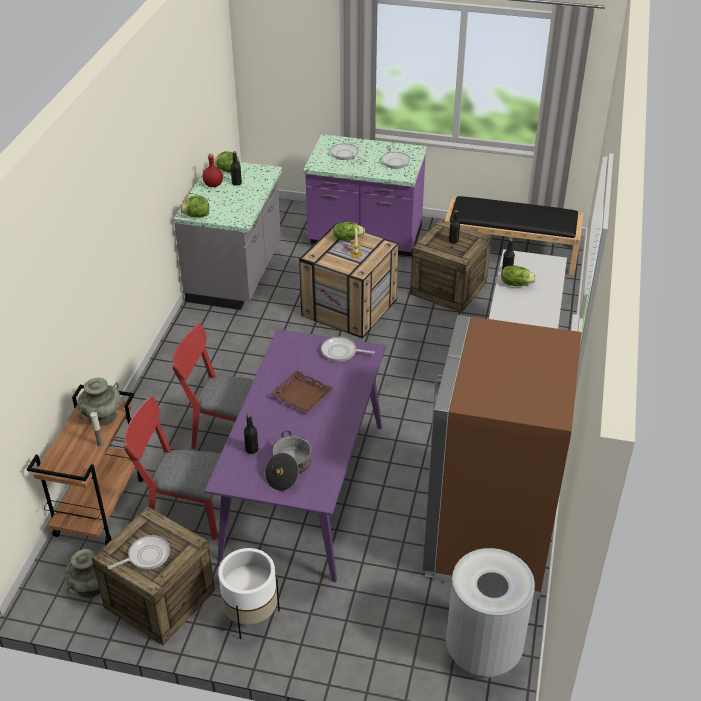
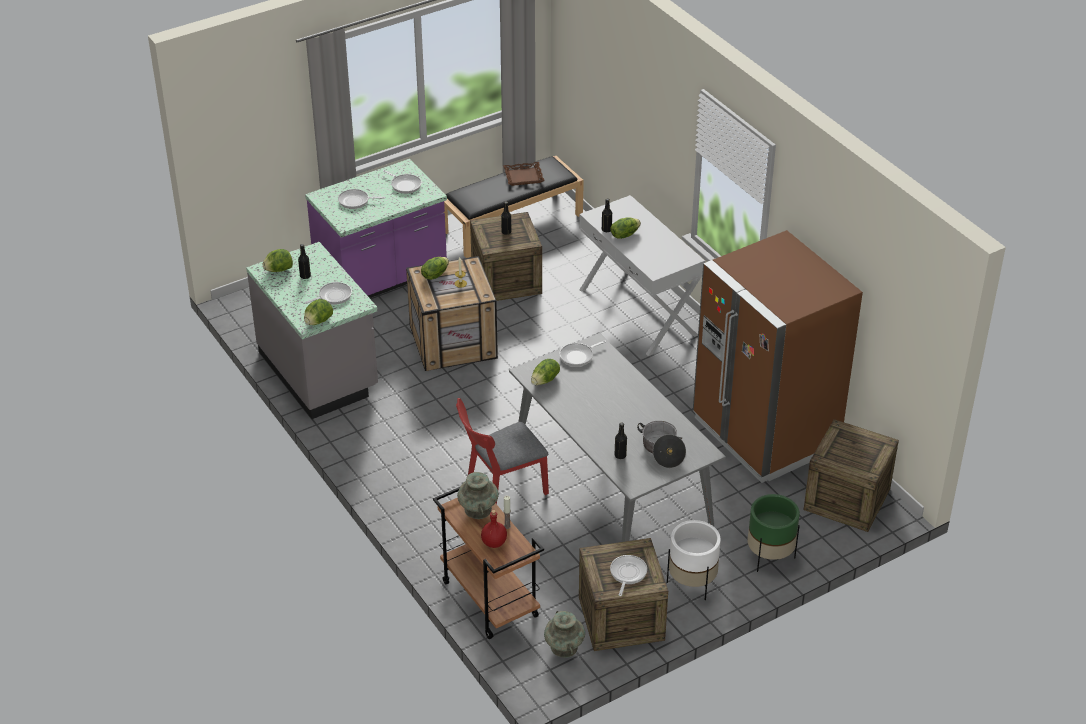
camera: 45 degrees left, 0 degrees up
red chair [124,396,232,540] -> none
red bottle [203,153,223,187] -> red bottle moved to [481,510,507,548]
purple dining table [205,329,386,582] -> grey dining table [509,333,726,542]
brown tray [271,370,334,413] -> brown tray moved to [503,162,545,186]
grey trash can [446,548,535,678] -> crate [804,419,899,532]
none -> frying pan [305,282,352,305]
none -> lettuce [531,359,560,385]
none -> green planter [747,494,800,572]

